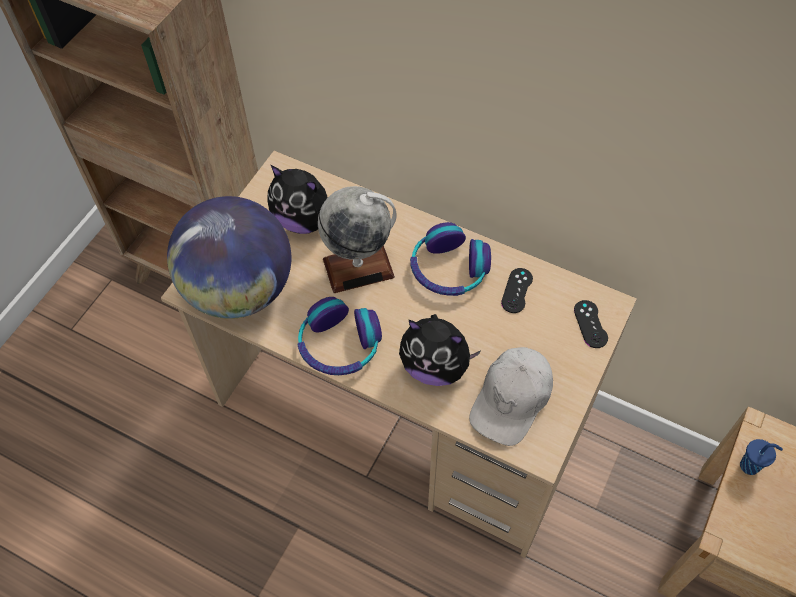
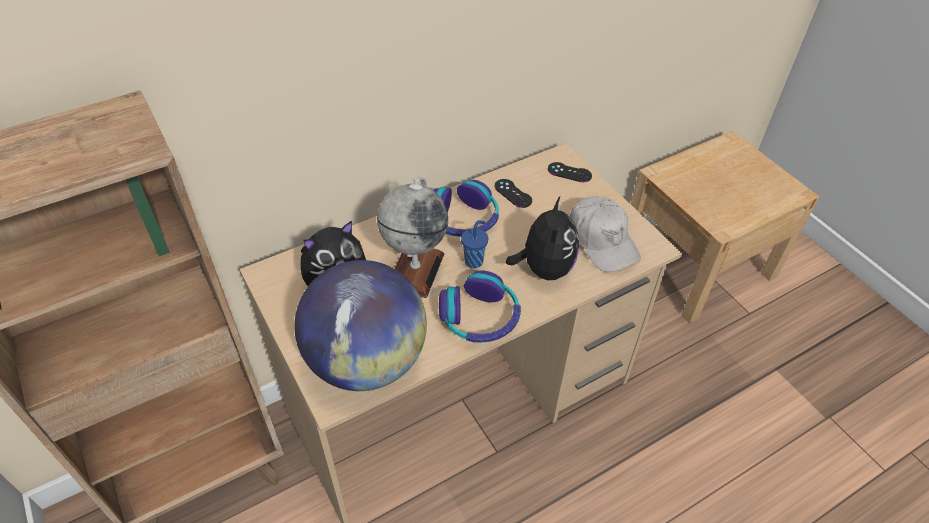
camera: 60 degrees left, 10 degrees down
plush toy [399,314,481,386] -> plush toy turned 45 degrees counterclockwise [506,197,579,280]
blue cup [740,439,783,475] -> blue cup moved to [461,220,488,268]

